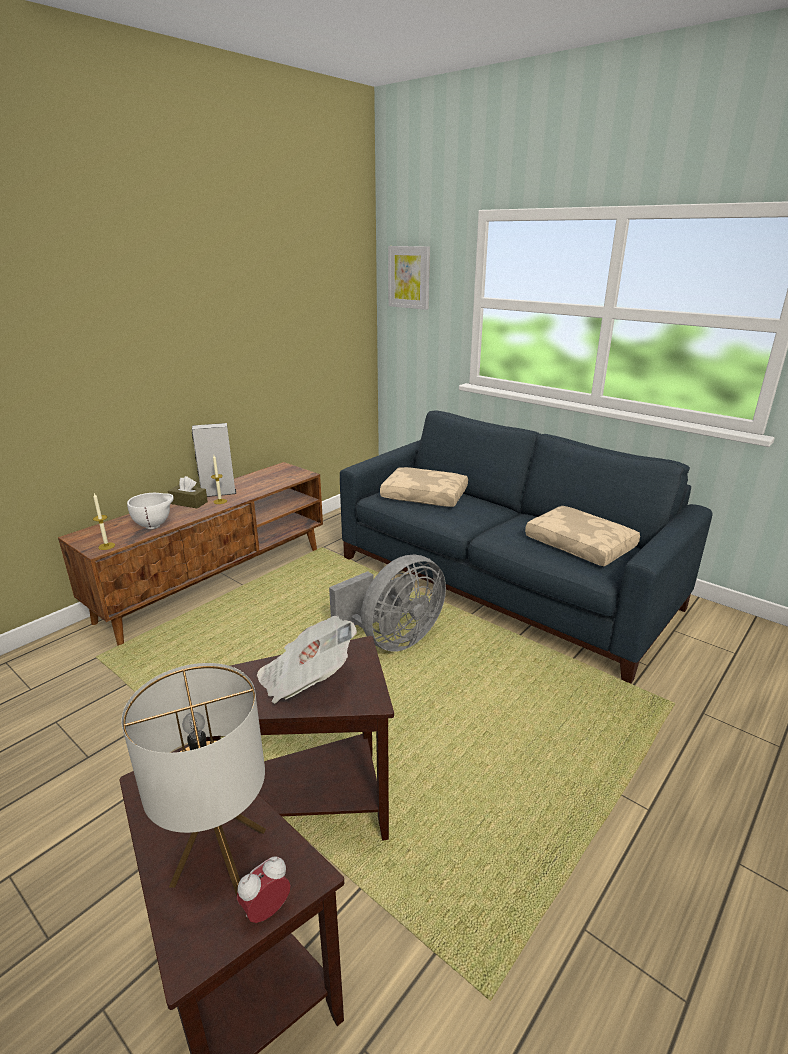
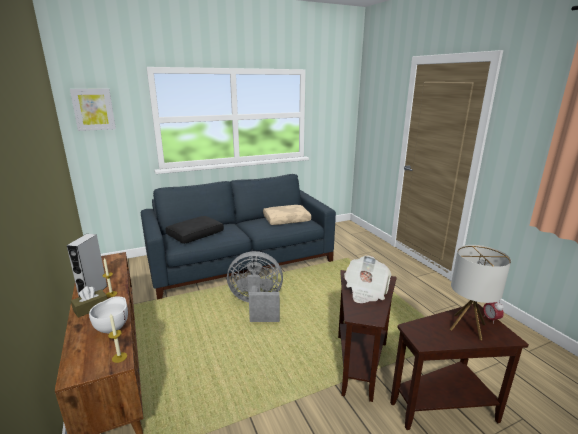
camera: 65 degrees left, 5 degrees down
grey fan [329,555,446,652] -> grey fan turned 75 degrees counterclockwise [227,251,283,322]
beige pillow [380,467,468,507] -> black pillow [165,216,224,244]

